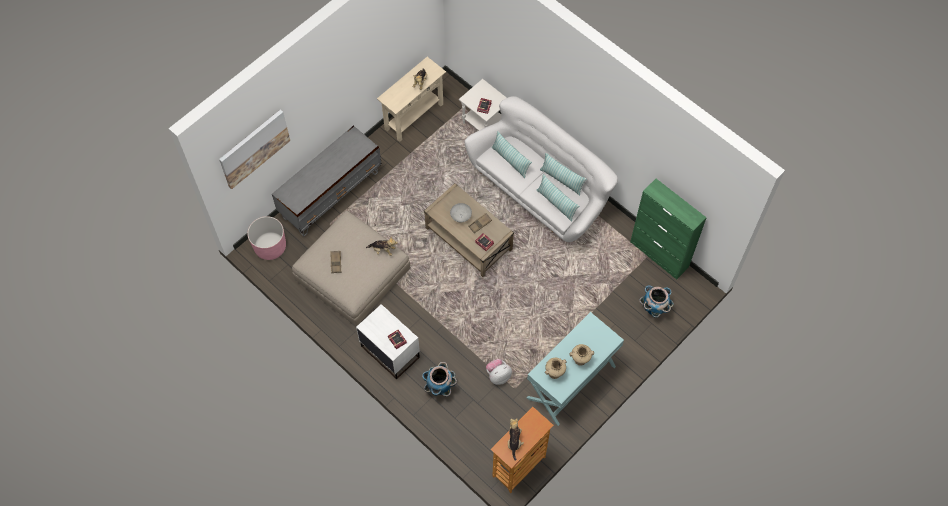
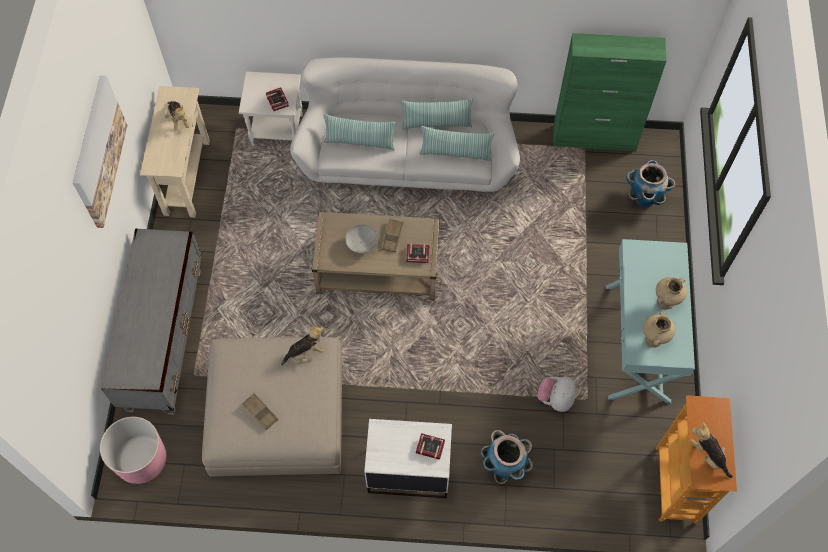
camera: 40 degrees left, 0 degrees up
picture [219,109,290,189] -> picture moved to [73,75,127,228]

